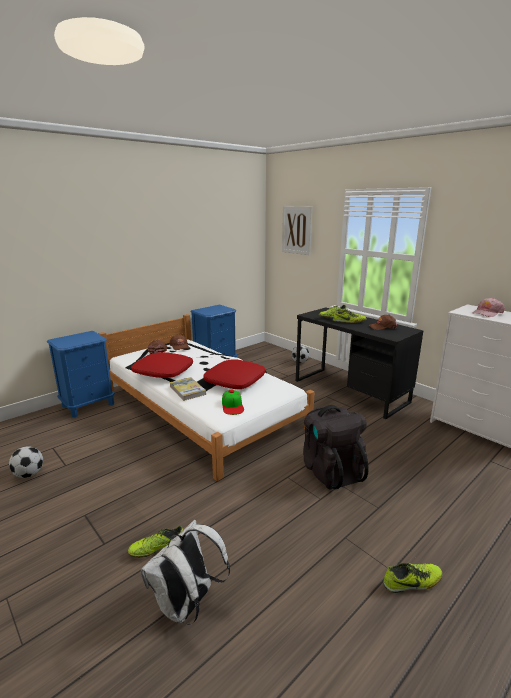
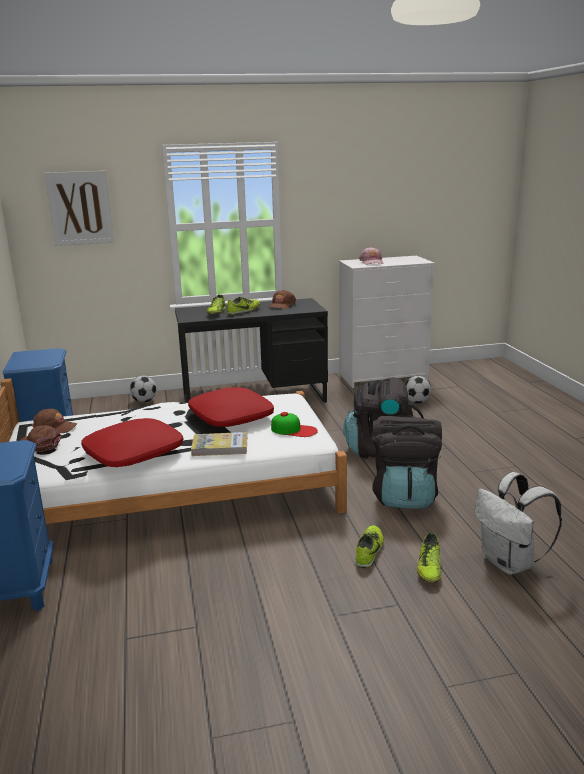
camera: 60 degrees left, 0 degrees up
football [9,446,43,478] -> football moved to [405,376,431,403]
shoe [383,563,442,593] -> shoe moved to [355,525,384,568]
none -> black backpack [372,416,442,509]

